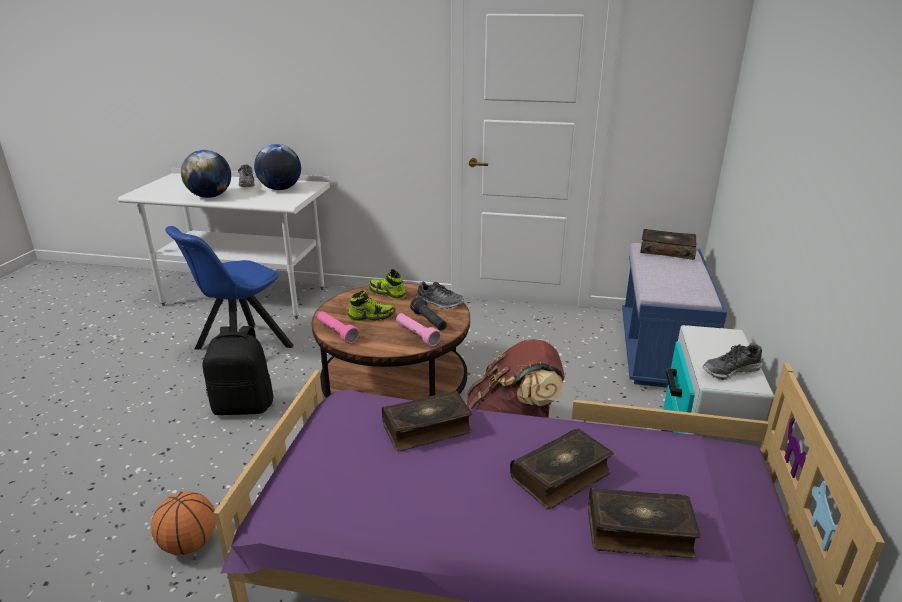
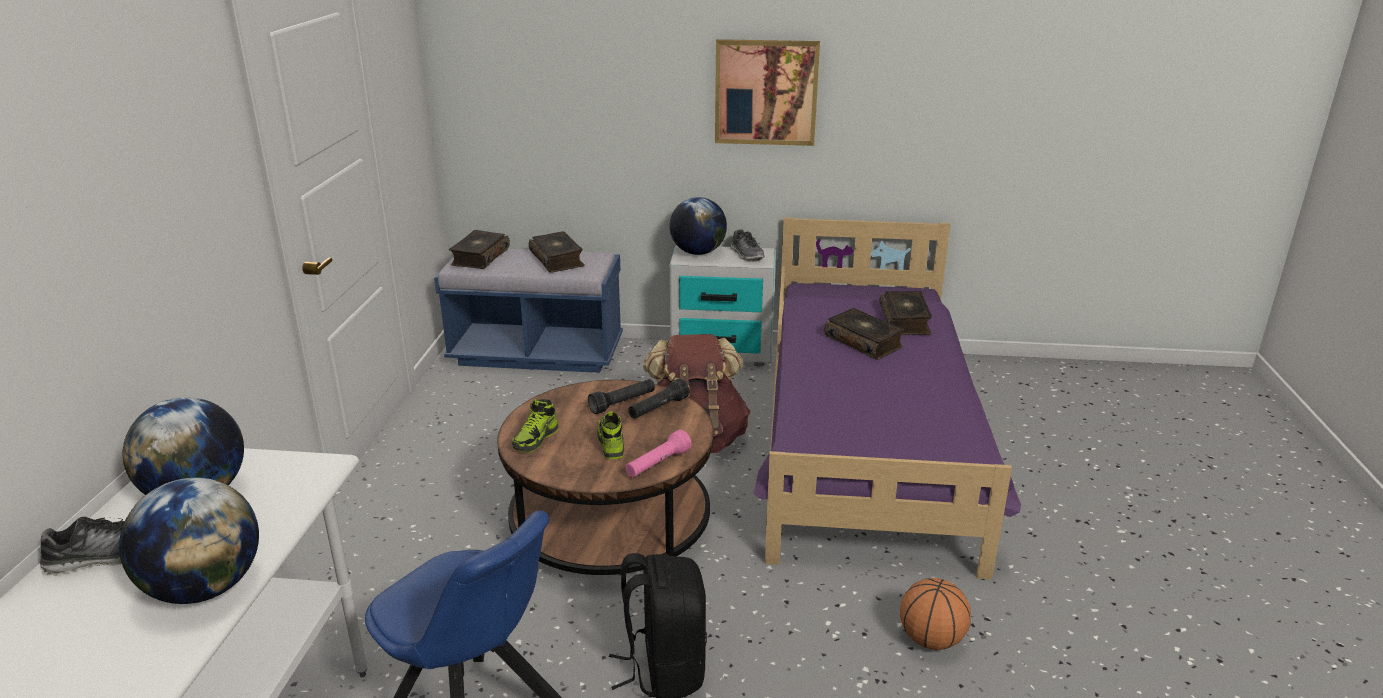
camera: 95 degrees left, 0 degrees up
book [382,391,472,452] -> book moved to [529,231,585,273]
pink flashlight [396,313,441,346] -> black flashlight [628,379,689,419]
shoe [416,282,464,309] -> none
none -> globe [670,197,727,255]
none -> picture [715,39,820,146]

